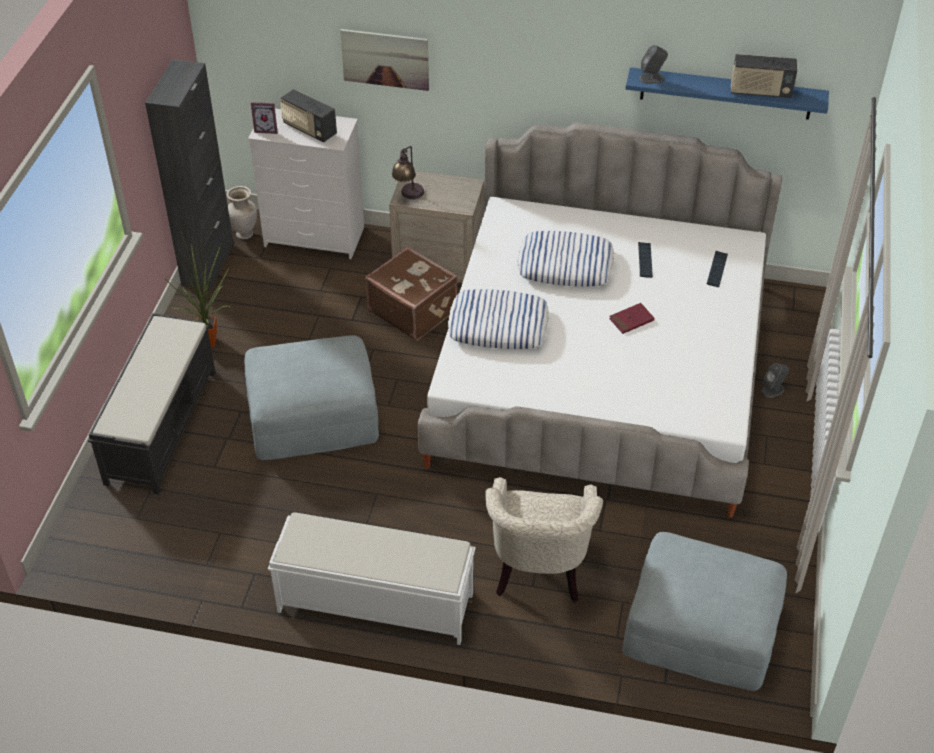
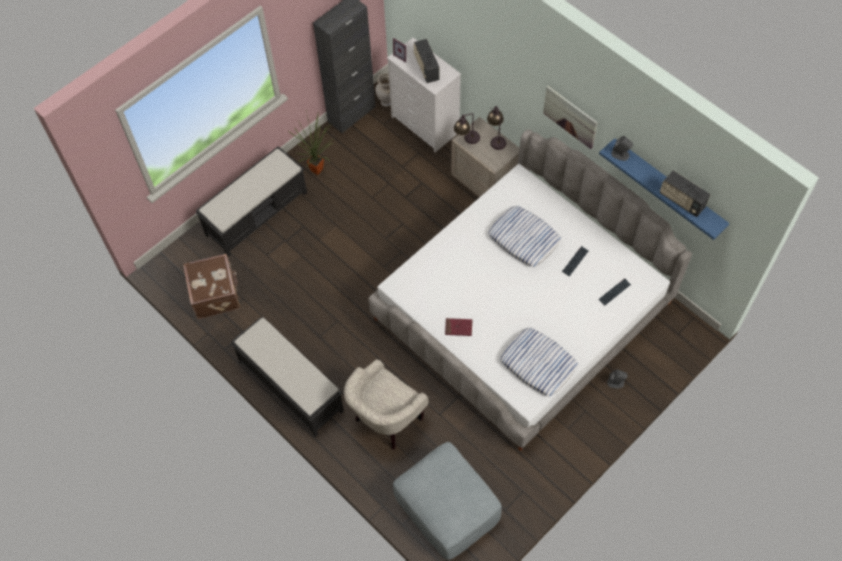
camera: 35 degrees right, 15 degrees up
grey ottoman [244,335,379,460] -> none
white bench [268,513,476,645] -> black bench [231,317,344,437]
picture [340,29,429,91] -> picture moved to [543,86,598,149]
brown suitcase [365,247,458,341] -> brown suitcase moved to [183,254,240,319]
pillow [448,289,549,349] -> pillow moved to [500,328,578,396]
red book [609,303,655,334] -> red book moved to [445,318,472,336]
none -> table lamp [487,106,506,150]

